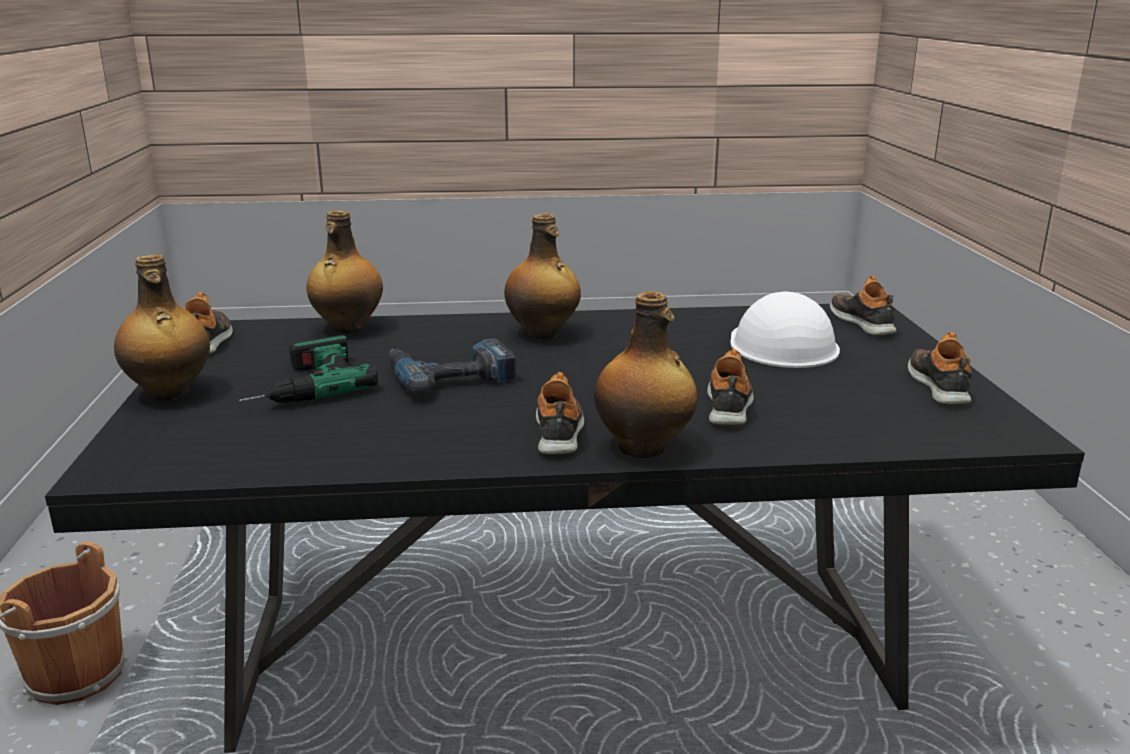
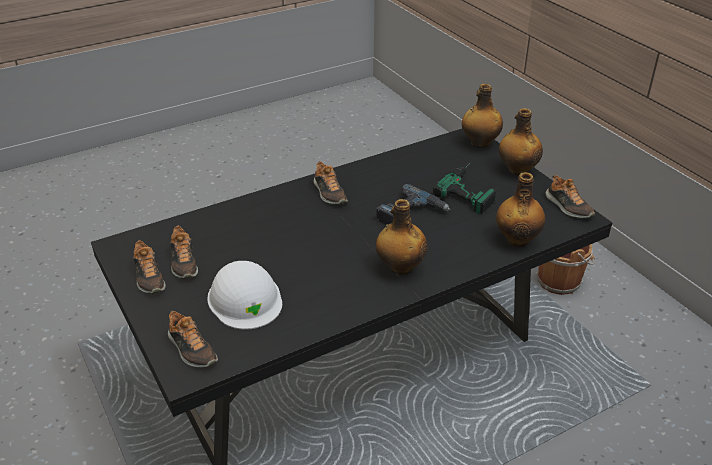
camera: 155 degrees right, 15 degrees up
bottle [594,291,697,458] -> bottle moved to [462,84,503,148]
shoe [707,349,754,426] -> shoe moved to [170,225,198,279]

